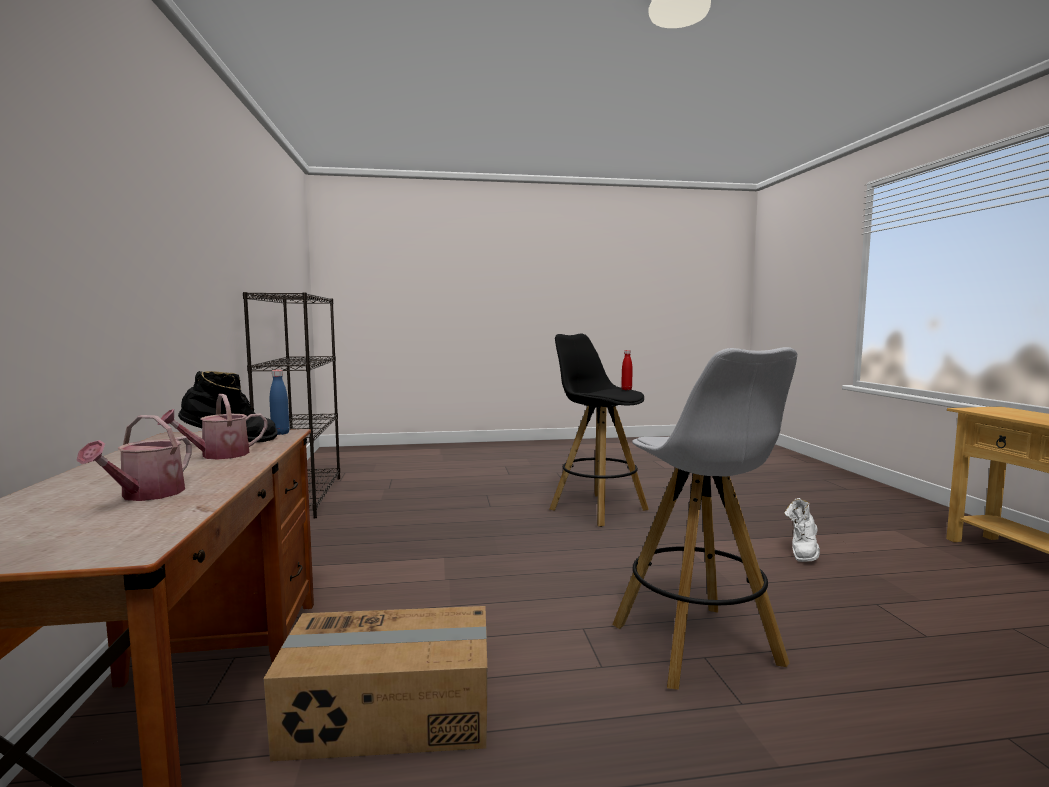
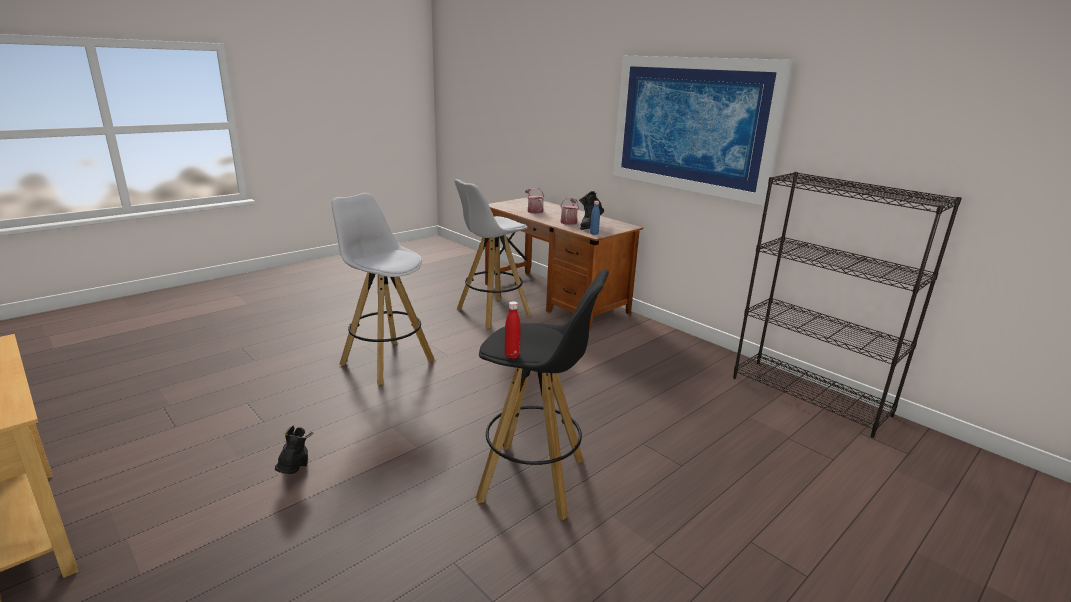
camera: 145 degrees right, 15 degrees up
cardboard box [264,606,487,762] -> white stool [455,179,531,328]
white boot [784,498,820,562] -> black boot [275,425,313,474]
none -> picture [613,56,794,206]

